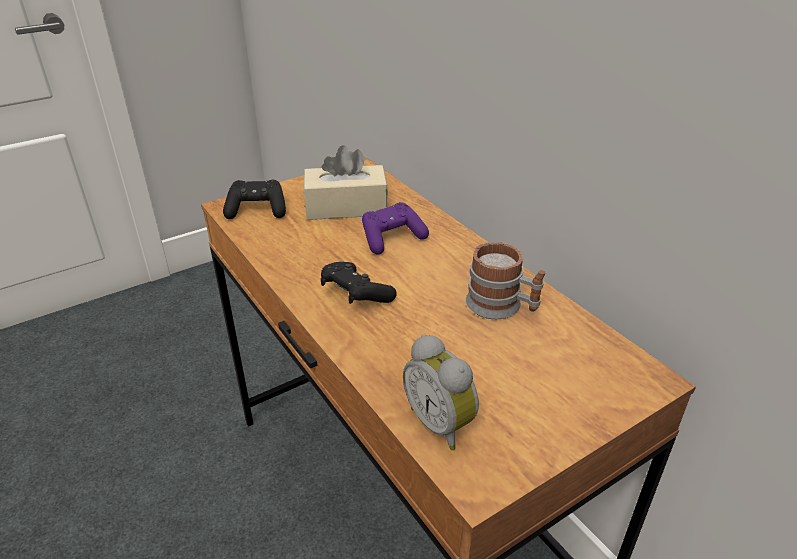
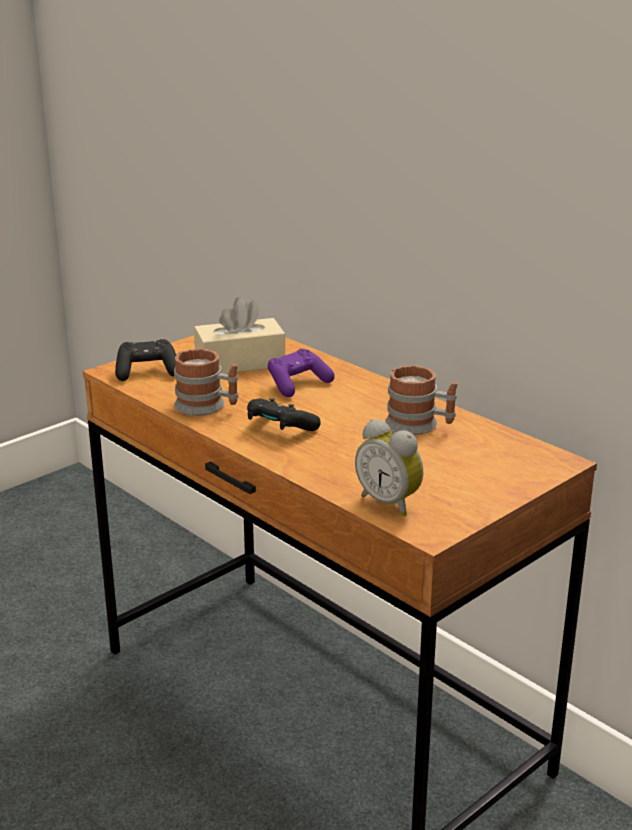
camera: 10 degrees left, 10 degrees down
none -> mug [174,348,239,416]

